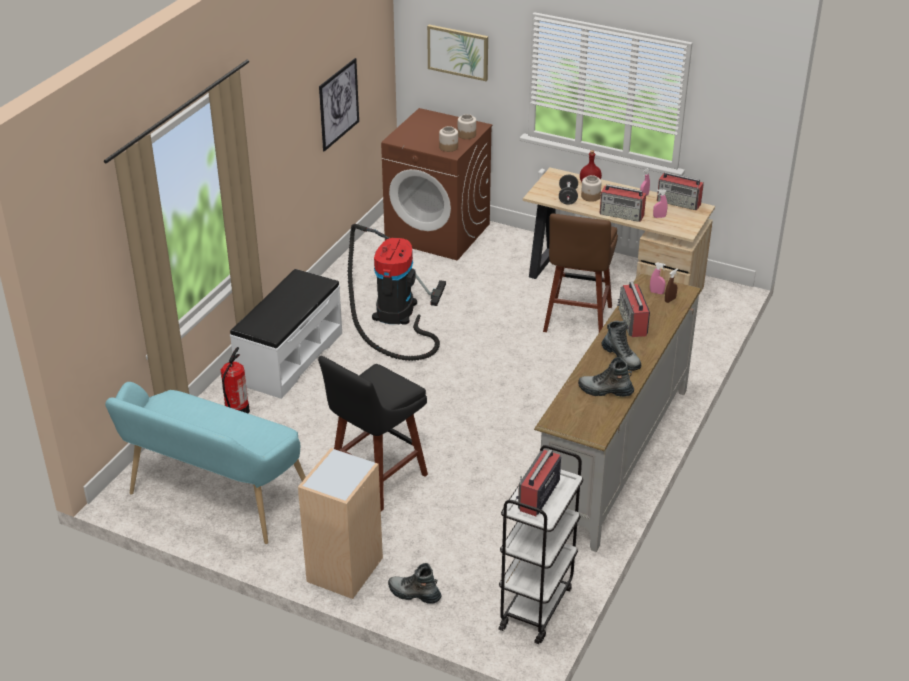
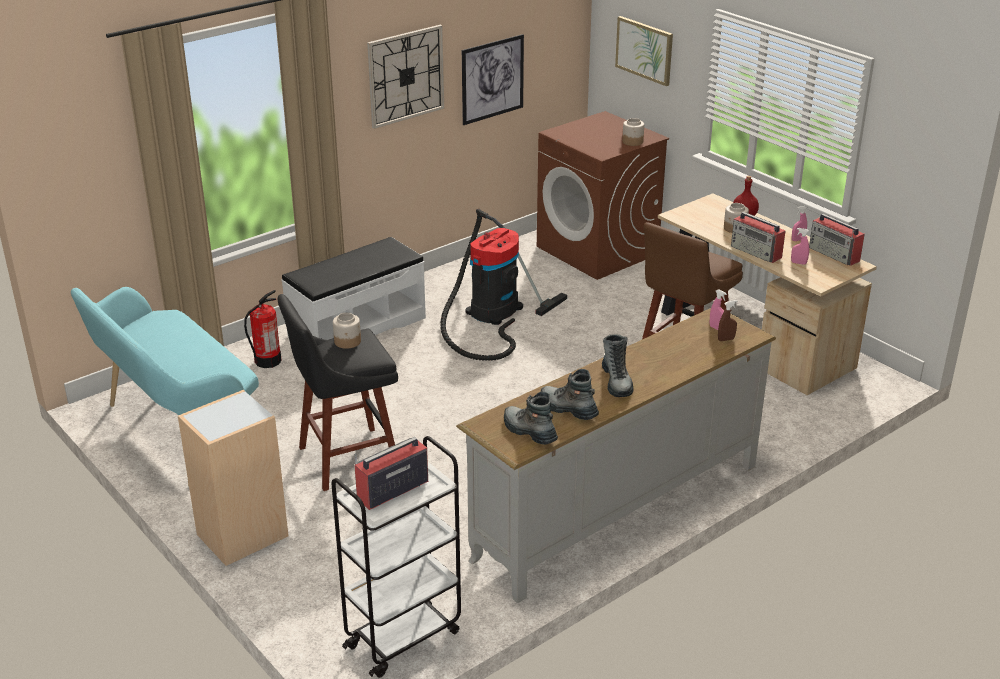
camera: 25 degrees right, 5 degrees down
boot [388,563,442,604] -> boot moved to [504,392,558,445]
jar [439,126,458,152] -> jar moved to [333,313,361,349]
black dumbbell [559,175,578,205] -> none
radio [617,282,650,337] -> none
none -> wall clock [367,25,444,129]

